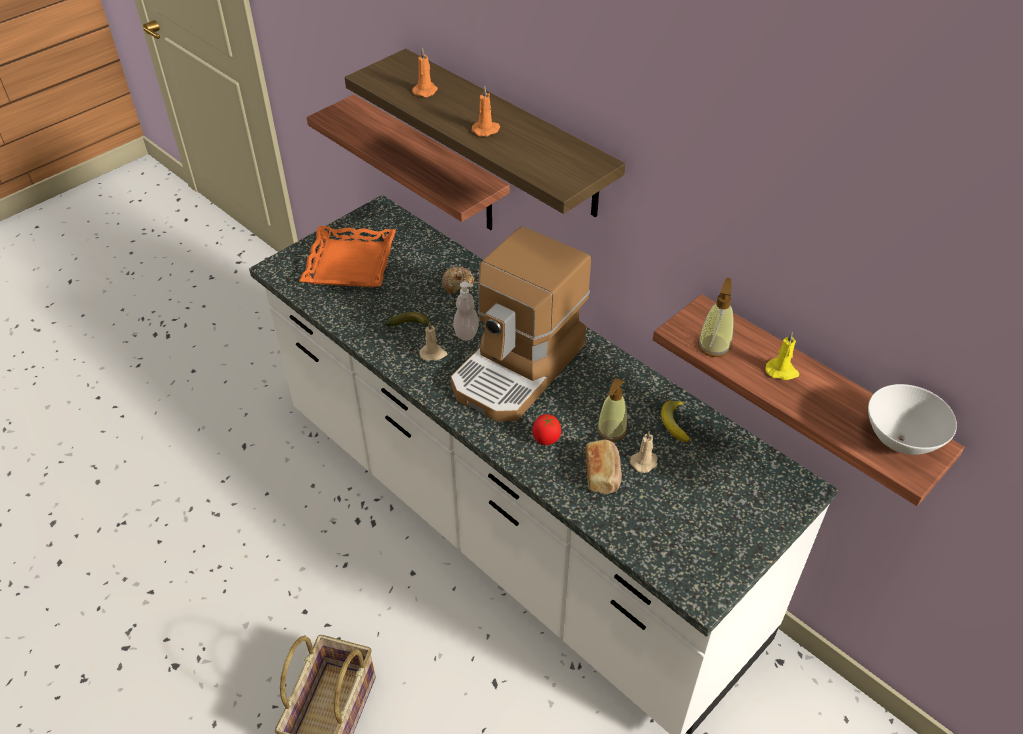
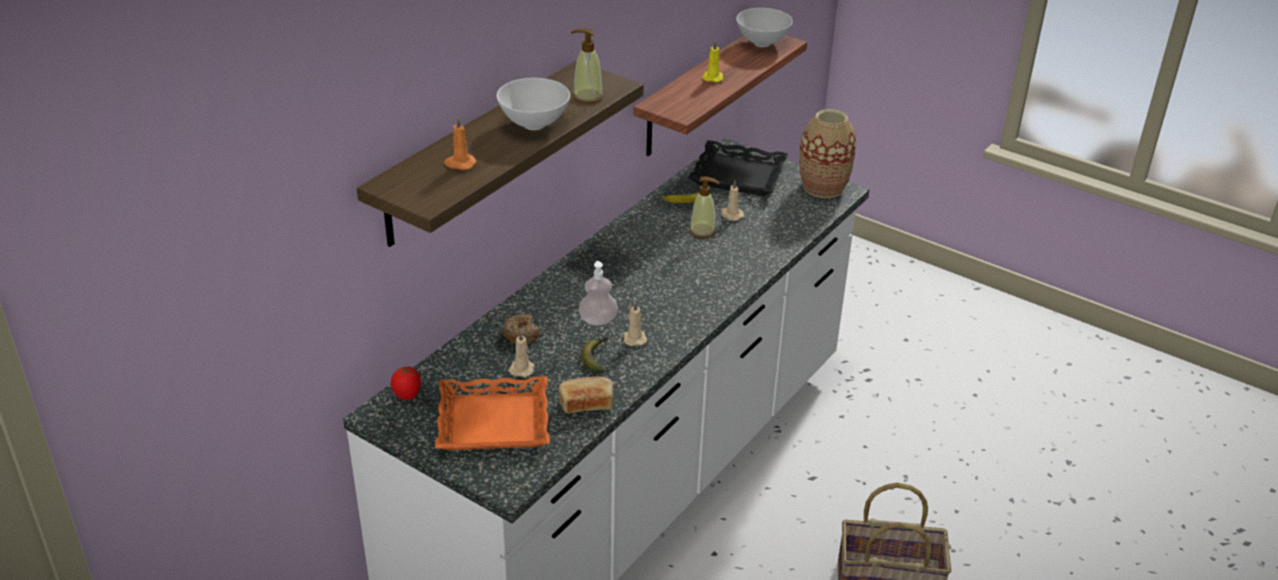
camera: 100 degrees left, 10 degrees down
shelf [307,95,510,230] -> none
coffee machine [451,227,591,422] -> none
orange candle [472,86,500,137] -> white bowl [496,78,570,130]
tomato [532,414,561,445] -> tomato moved to [391,367,421,400]
bread [586,439,622,495] -> bread moved to [559,377,613,413]
soap dispenser [698,278,734,357] -> soap dispenser moved to [571,28,604,104]
none -> beige candle [509,331,535,377]
none -> black tray [688,140,788,196]
none -> vase [799,109,856,198]

